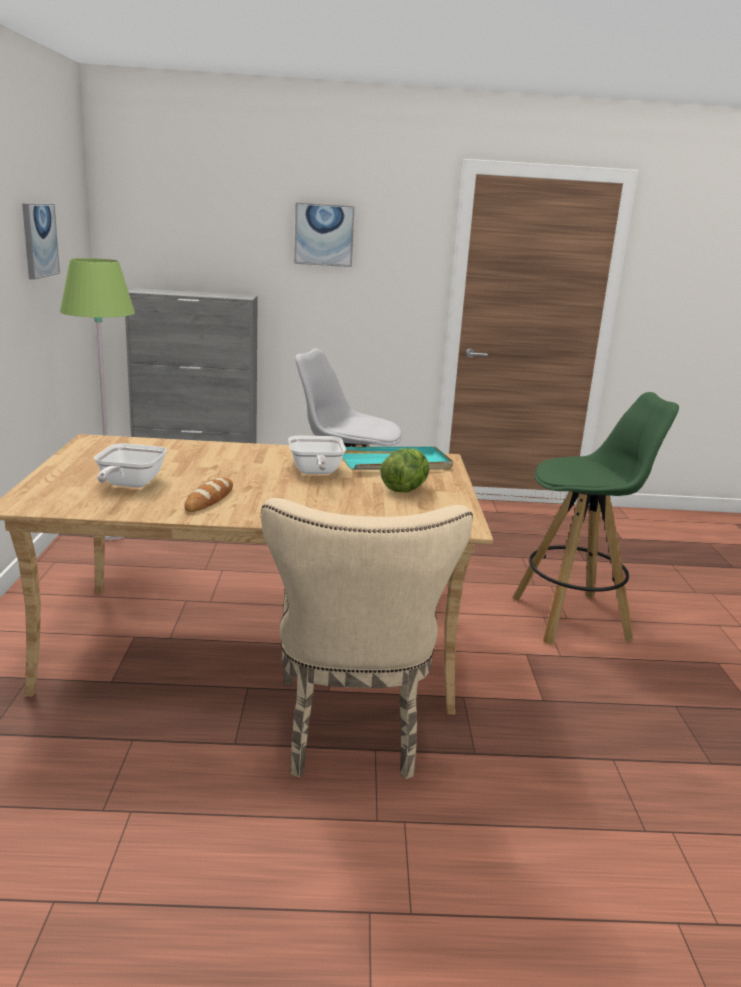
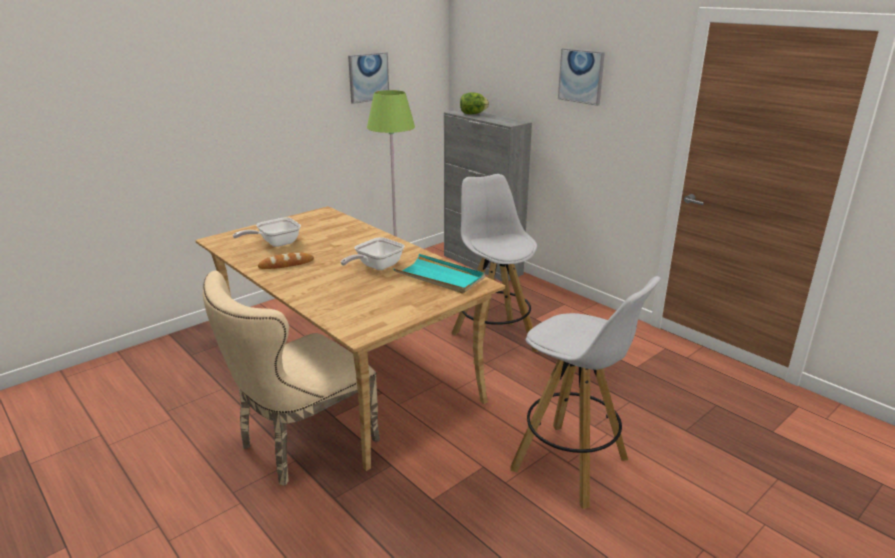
camera: 50 degrees right, 5 degrees up
lettuce [380,448,429,492] -> lettuce moved to [460,92,489,114]
green stool [513,392,679,645] -> white stool [511,276,661,509]

